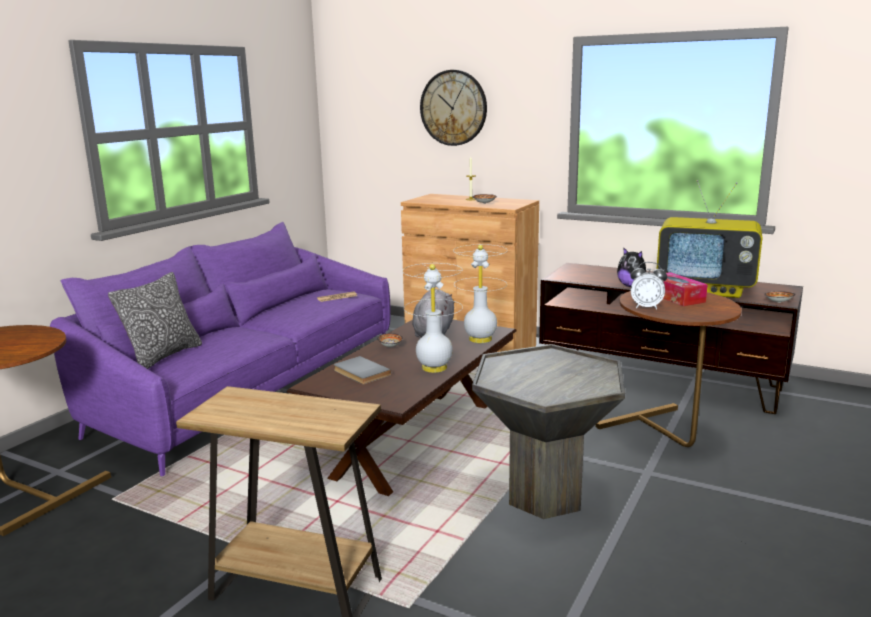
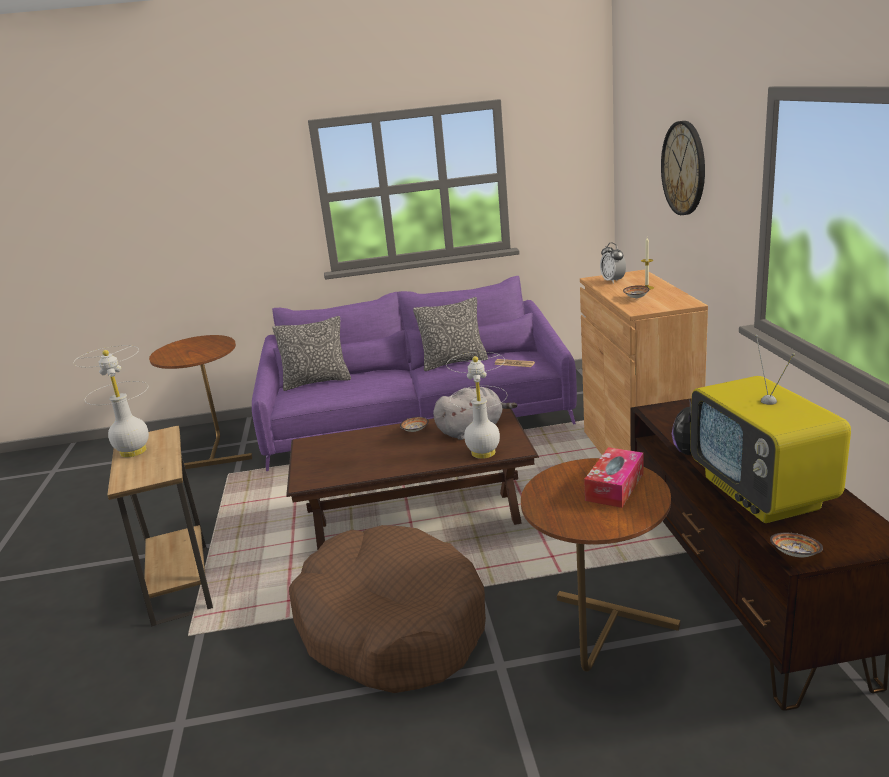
camera: 55 degrees right, 5 degrees up
grey book [333,356,391,384] -> none
white table lamp [402,263,463,373] -> white table lamp moved to [73,345,149,457]
grey side table [472,344,625,519] -> brown dog bed [289,525,486,693]
alarm clock [630,262,667,310] -> alarm clock moved to [600,243,626,284]
none -> pillow [413,297,488,371]

